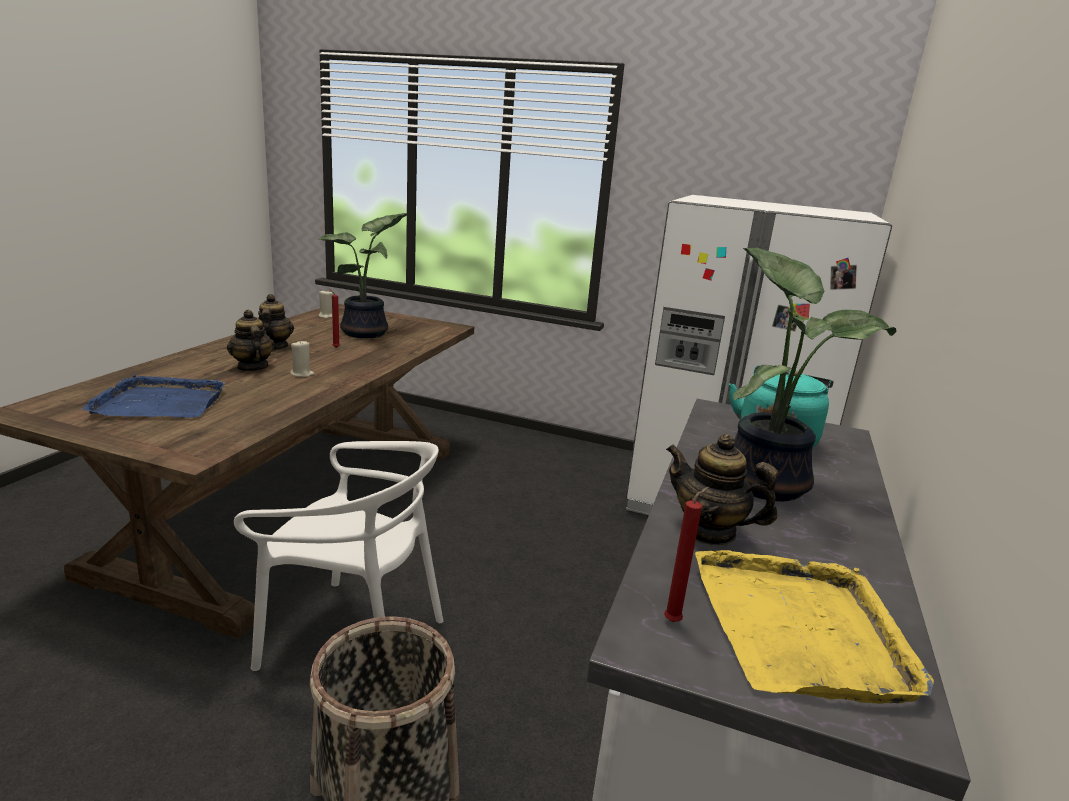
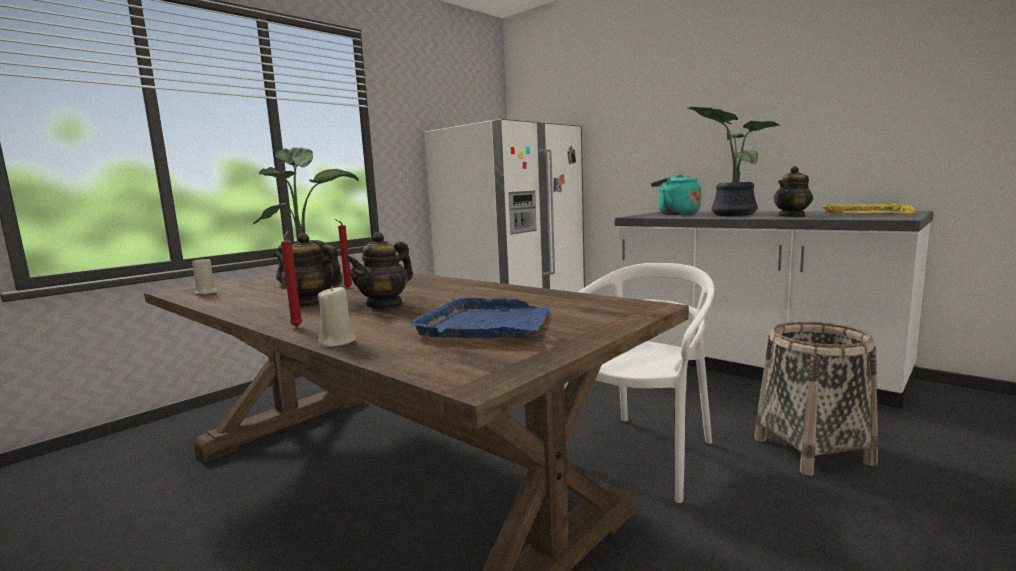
camera: 65 degrees left, 10 degrees down
teapot [227,310,275,372] -> teapot turned 45 degrees counterclockwise [345,231,413,310]
beige candle [290,340,314,377] -> beige candle moved to [318,285,357,347]
red candle [664,487,709,622] -> red candle moved to [281,231,303,327]

